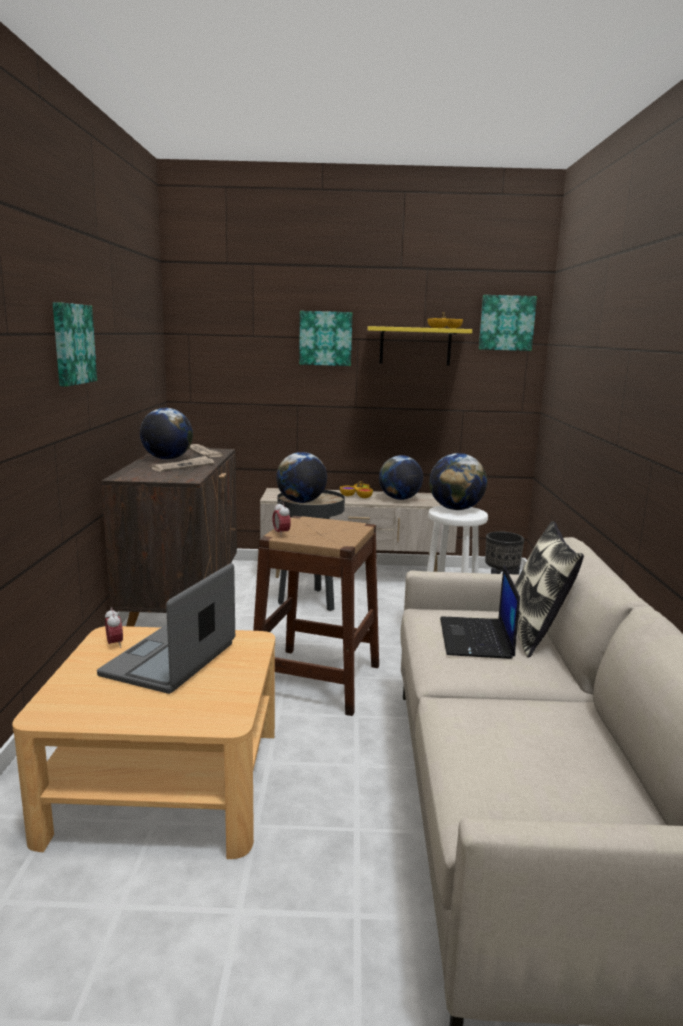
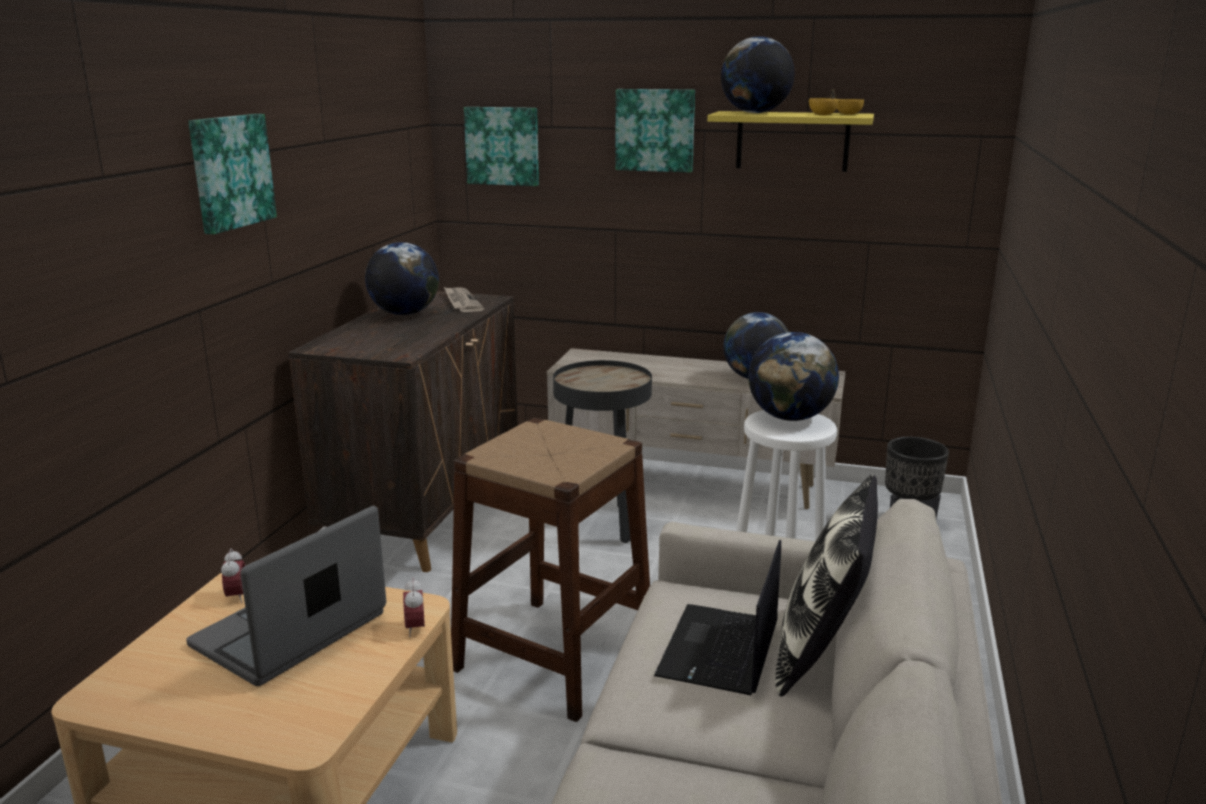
camera: 15 degrees right, 5 degrees up
newspaper [151,456,214,472] -> none
alarm clock [272,501,291,532] -> alarm clock moved to [403,577,425,637]
globe [276,452,327,503] -> globe moved to [721,36,794,113]
bowl [340,481,373,498] -> none
picture [479,295,537,351] -> picture moved to [464,107,539,186]

